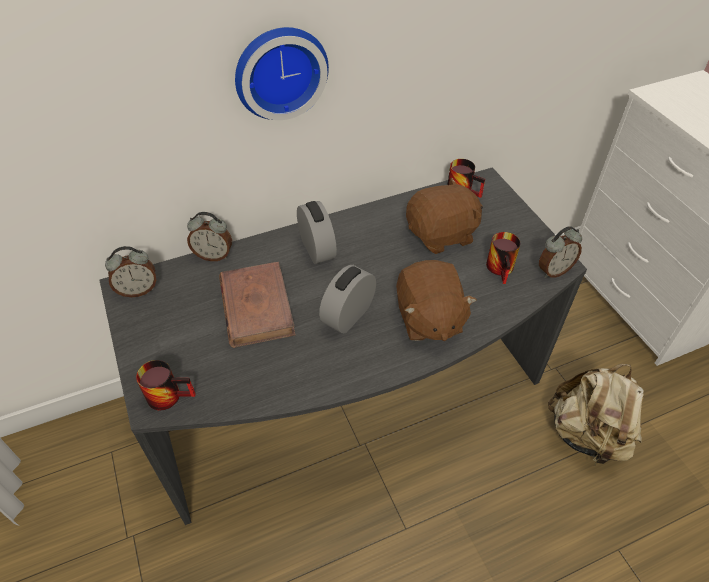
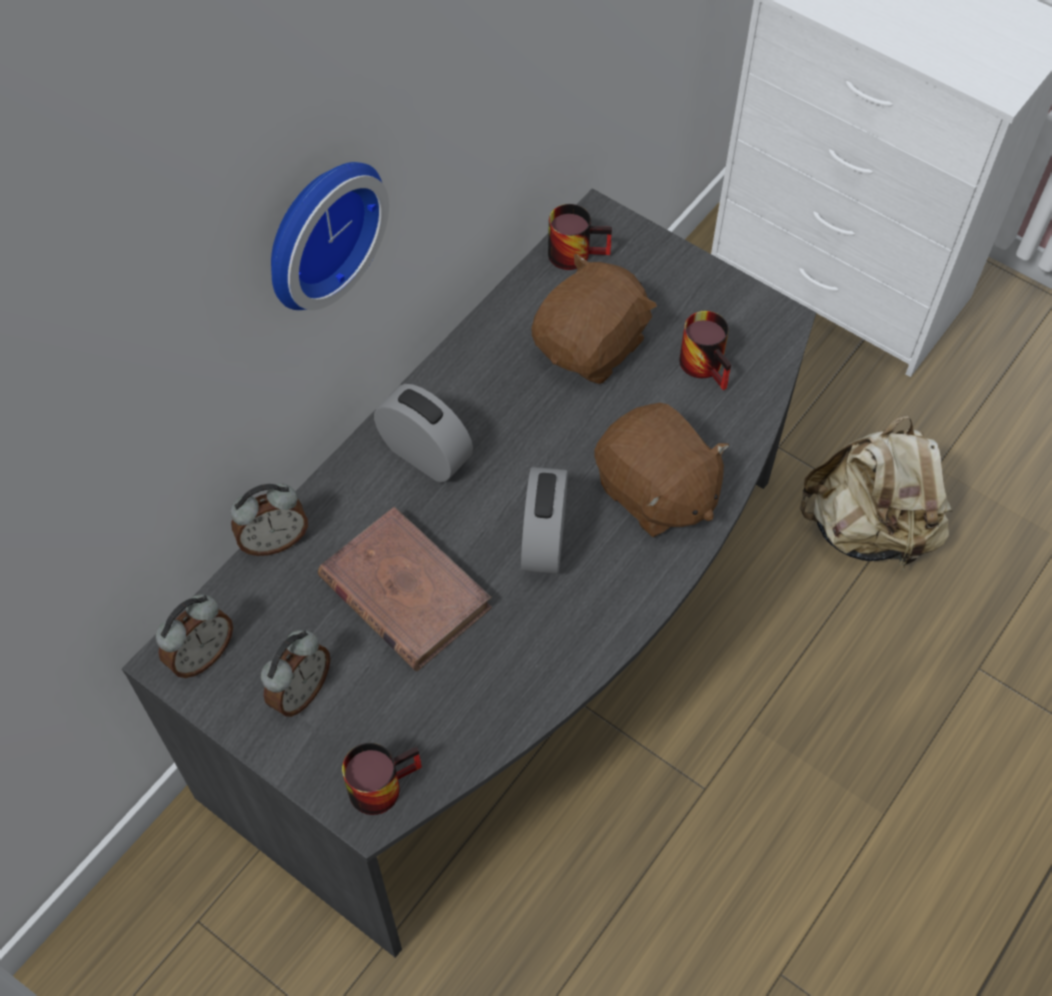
camera: 30 degrees left, 10 degrees up
alarm clock [539,226,582,278] -> alarm clock moved to [261,630,330,717]

